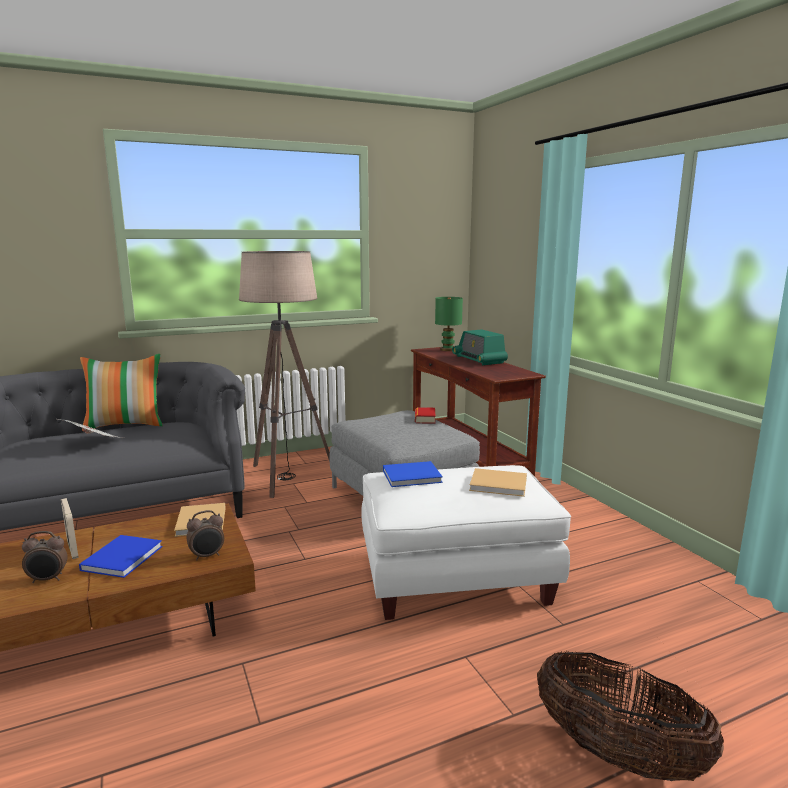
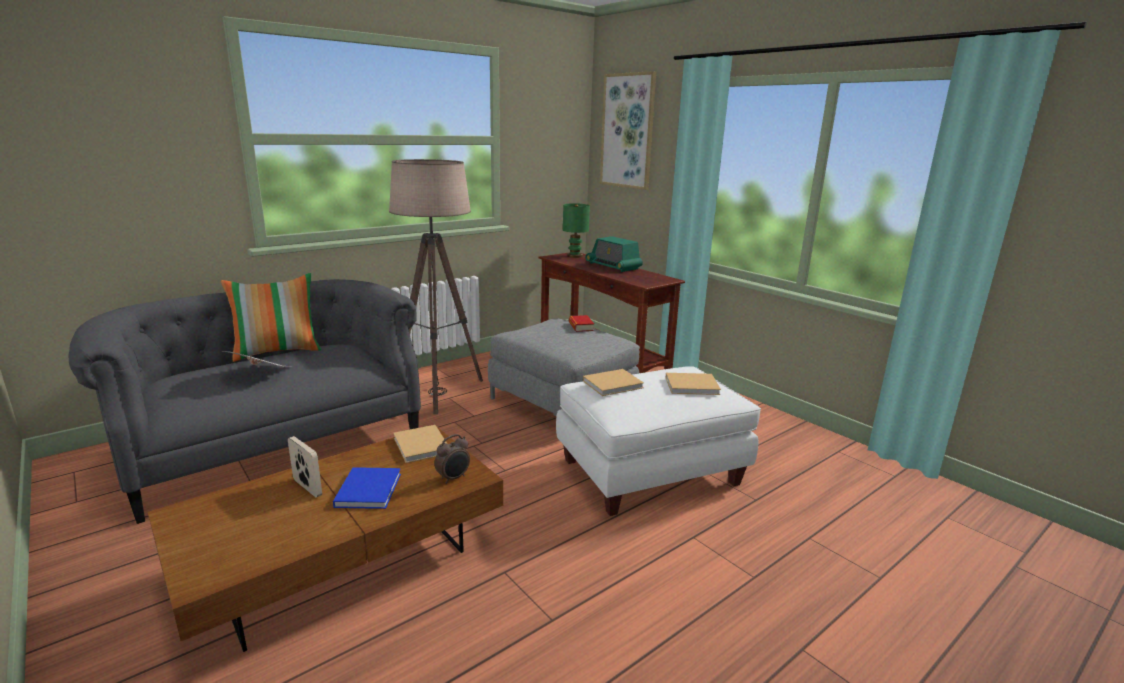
camera: 15 degrees left, 5 degrees up
alarm clock [22,531,68,583] -> none
blue book [383,461,443,487] -> beige book [583,369,644,396]
basket [537,651,724,781] -> none
none -> picture [600,71,656,190]

